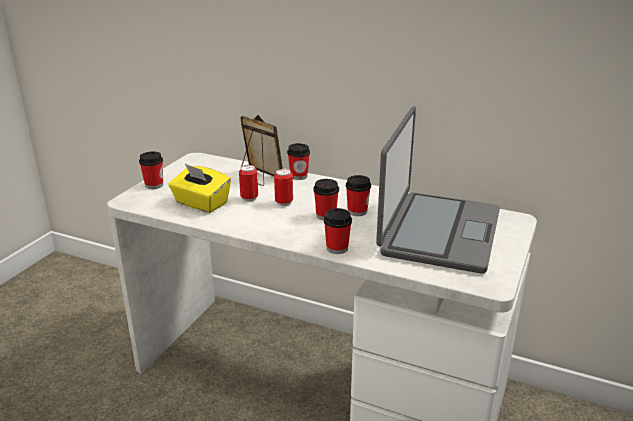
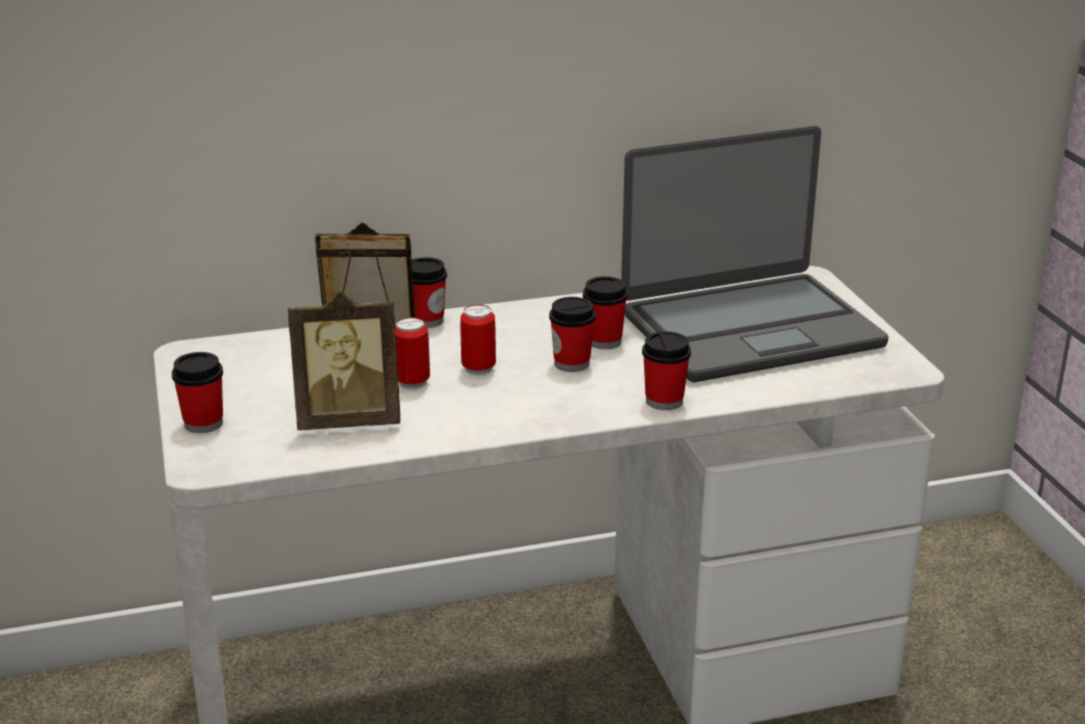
camera: 40 degrees left, 0 degrees up
yellow tissue box [168,164,231,213] -> picture frame [288,291,400,430]
laptop [376,106,500,274] -> laptop turned 90 degrees clockwise [621,126,889,382]

